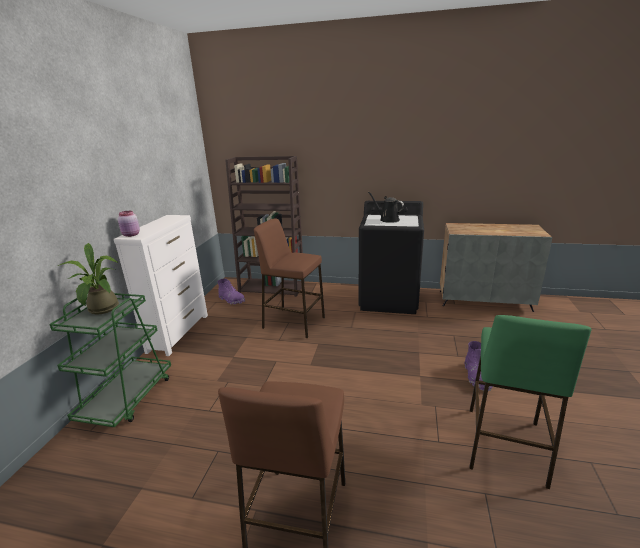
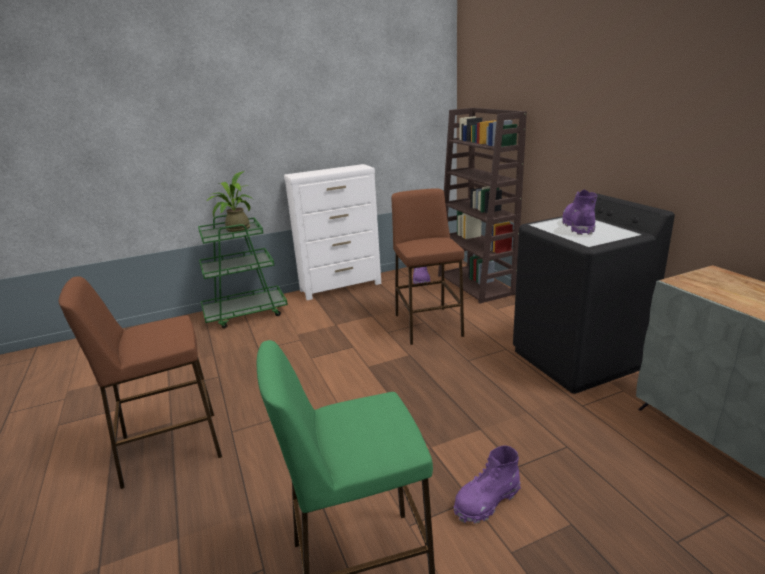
camera: 55 degrees right, 0 degrees up
pink jar [118,211,140,237] -> none
black watering can [368,192,404,223] -> purple boot [562,190,597,235]

